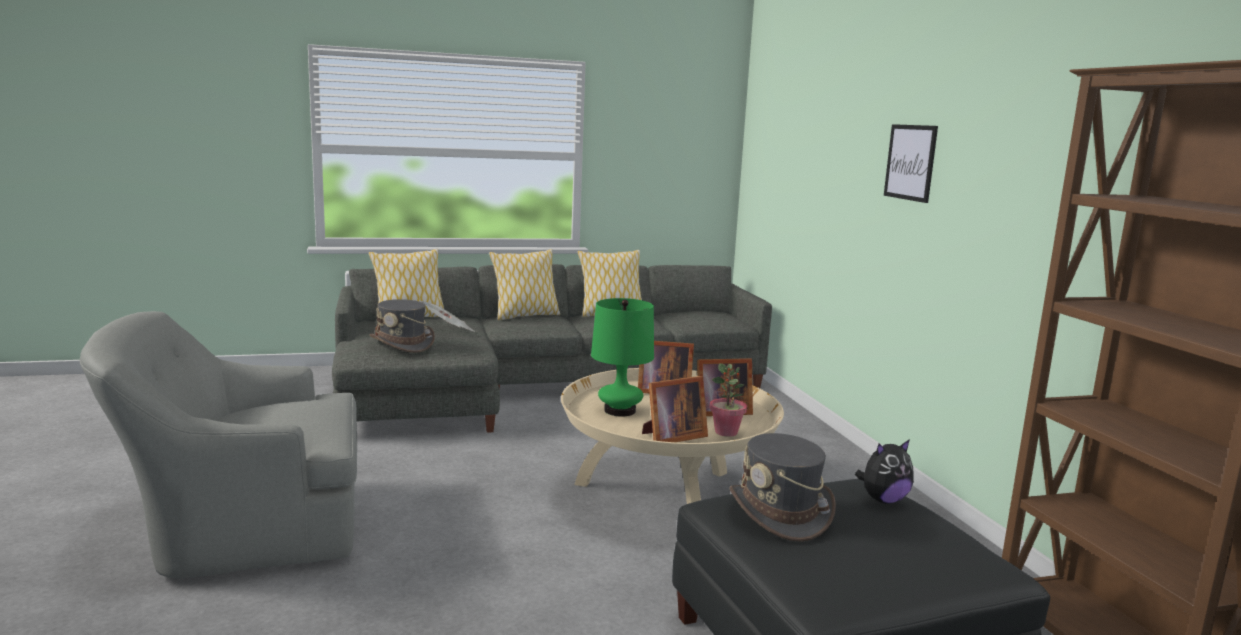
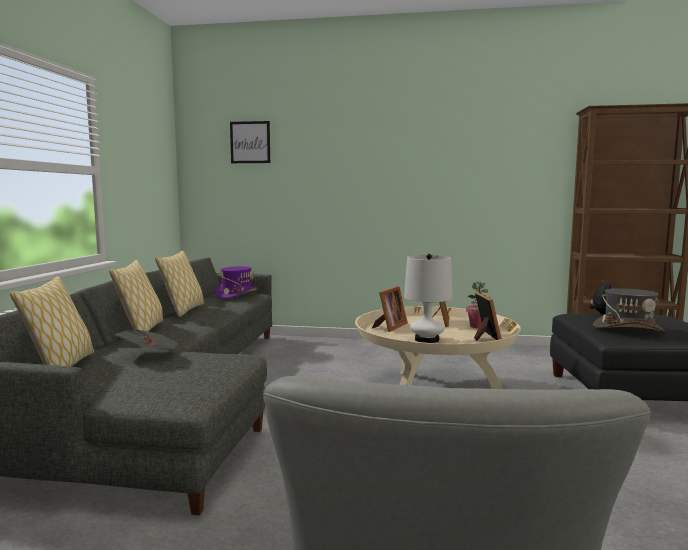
camera: 65 degrees left, 5 degrees down
grey hat [370,299,435,353] -> none
green table lamp [591,298,654,416] -> white table lamp [404,254,452,343]
picture [884,124,938,203] -> picture moved to [230,121,270,163]
none -> purple hat [215,266,258,299]

